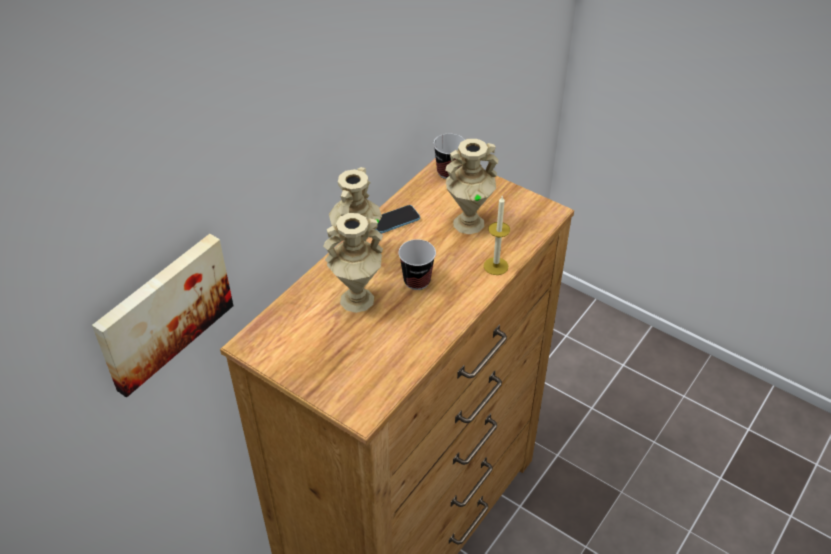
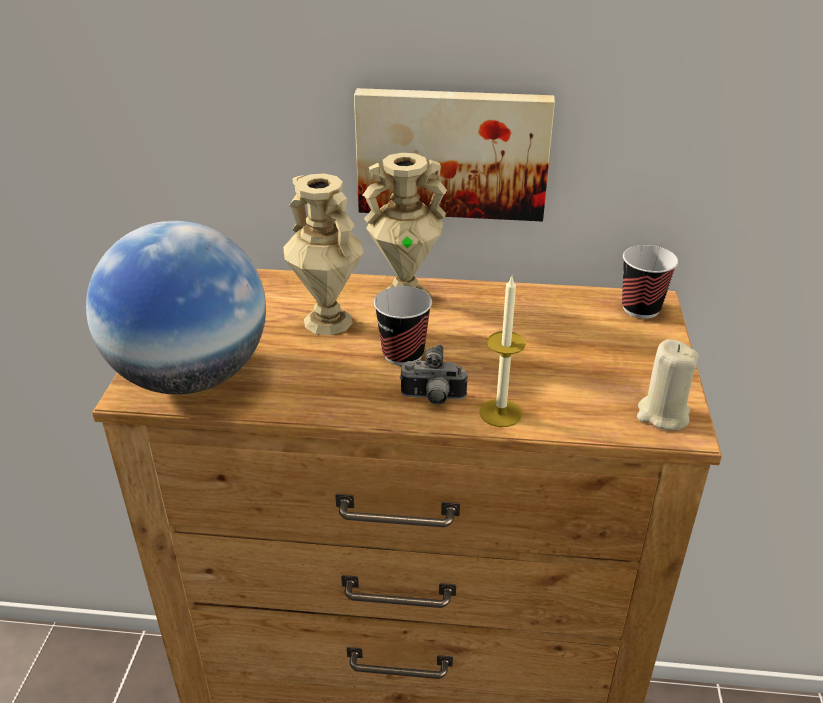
camera: 60 degrees right, 10 degrees down
picture [92,234,234,397] -> picture moved to [354,88,555,222]
phone [375,205,420,234] -> none
beige vase [446,139,498,234] -> none
none -> globe [86,221,266,395]
none -> camera [400,344,468,405]
none -> beige candle [637,339,699,430]

